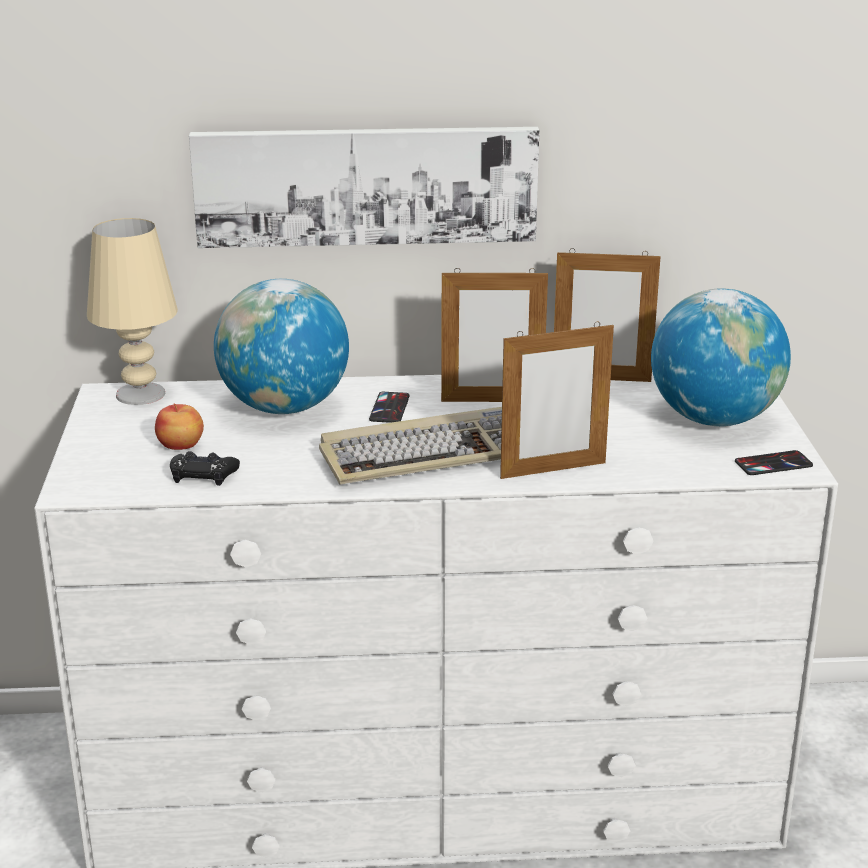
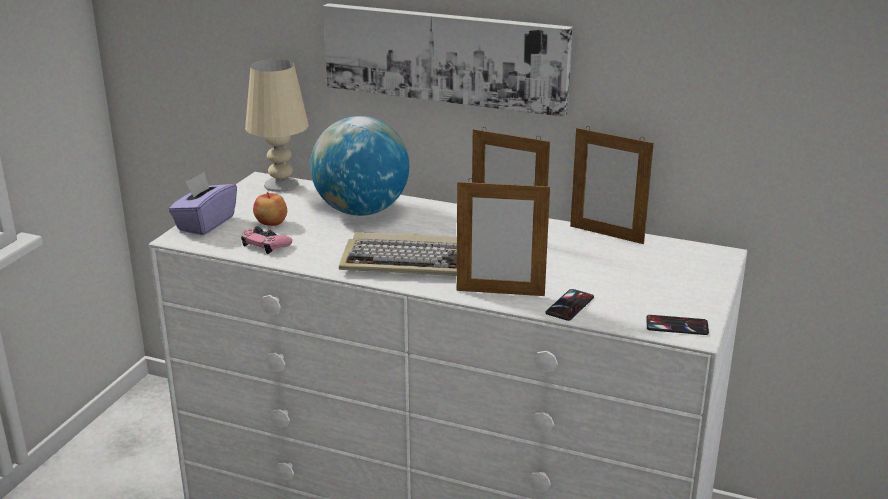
camera: 25 degrees right, 0 degrees up
black game controller [170,451,240,486] -> pink game controller [241,226,292,254]
phone [369,392,410,423] -> phone moved to [546,289,594,321]
globe [651,288,791,426] -> none
none -> purple tissue box [168,172,237,235]

